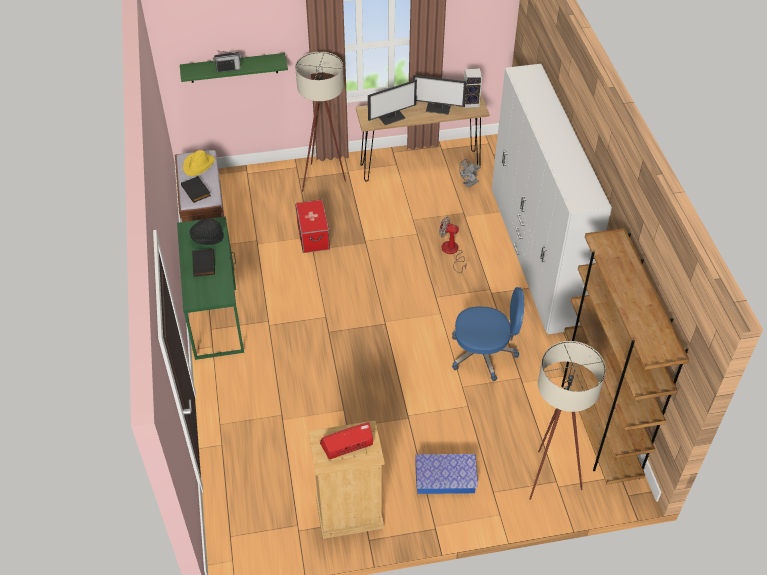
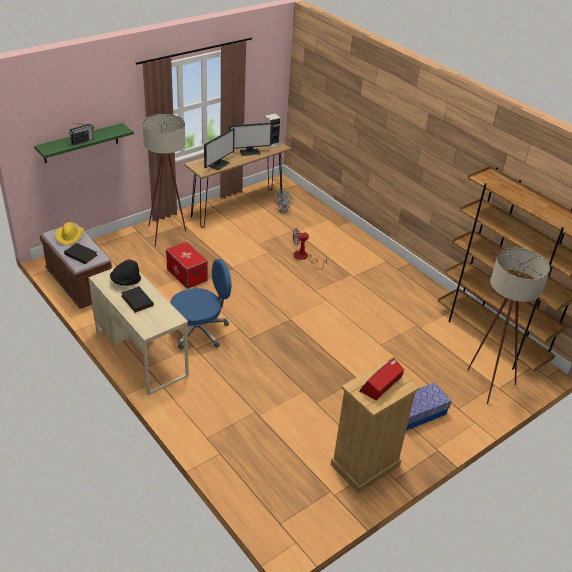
camera: 30 degrees left, 10 degrees down
green desk [177,216,244,360] -> beige desk [89,267,189,395]
blue office chair [452,287,524,381] -> blue office chair moved to [171,259,232,350]
white wardrobe [492,64,612,334] -> none

